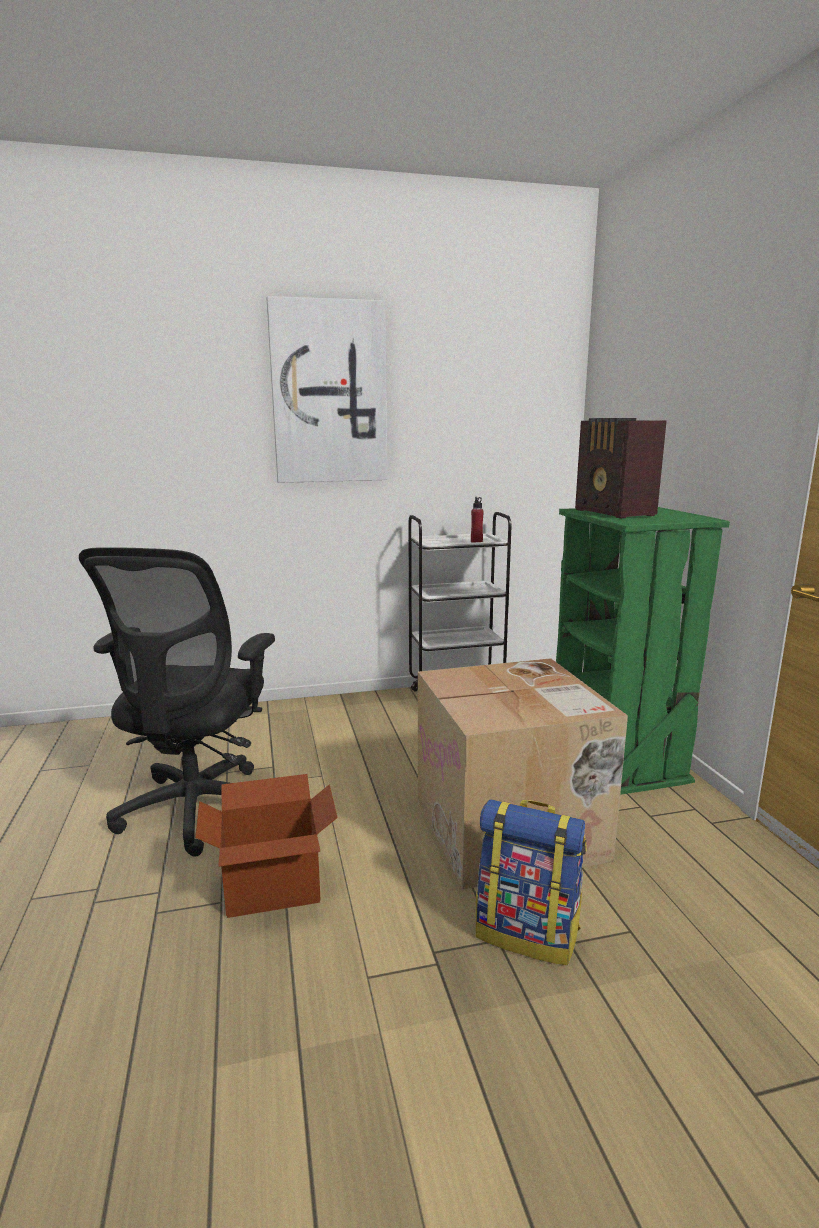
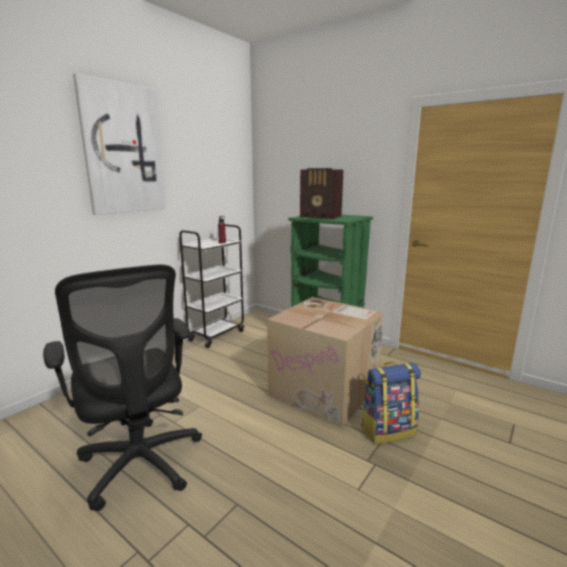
camera: 40 degrees left, 0 degrees up
cardboard box [195,774,338,918] -> none

